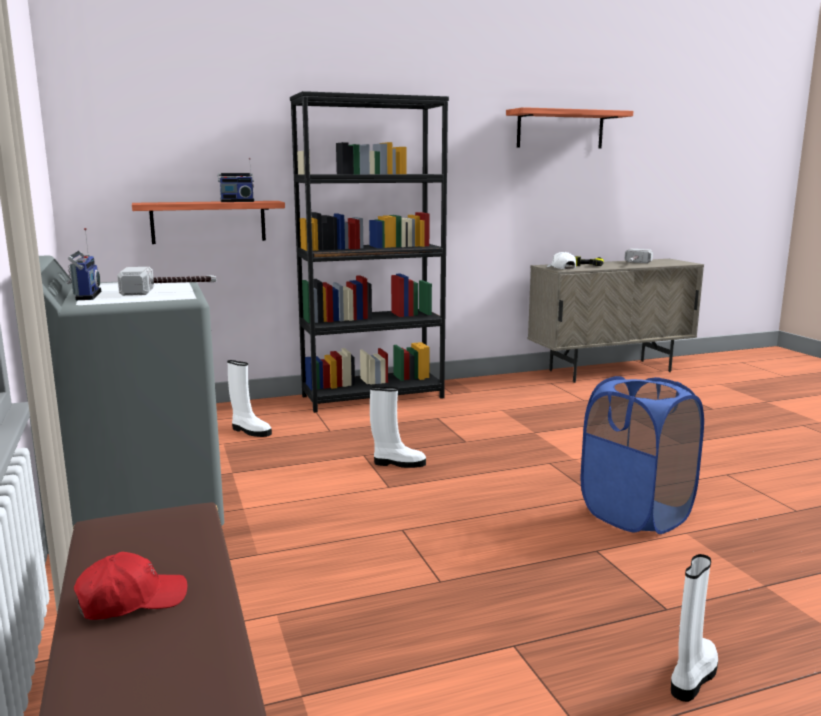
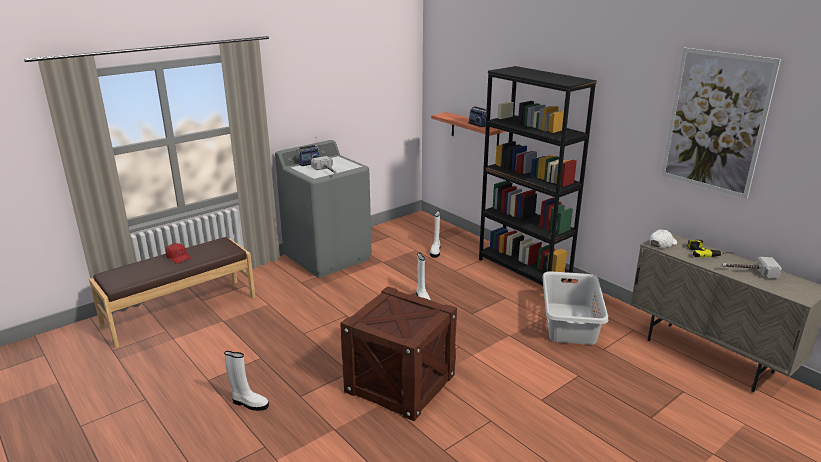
camera: 70 degrees right, 10 degrees up
shelf [506,107,633,148] -> picture [661,48,781,199]
blue laundry basket [581,376,704,534] -> crate [340,286,457,421]
none -> grey laundry basket [542,271,608,345]

